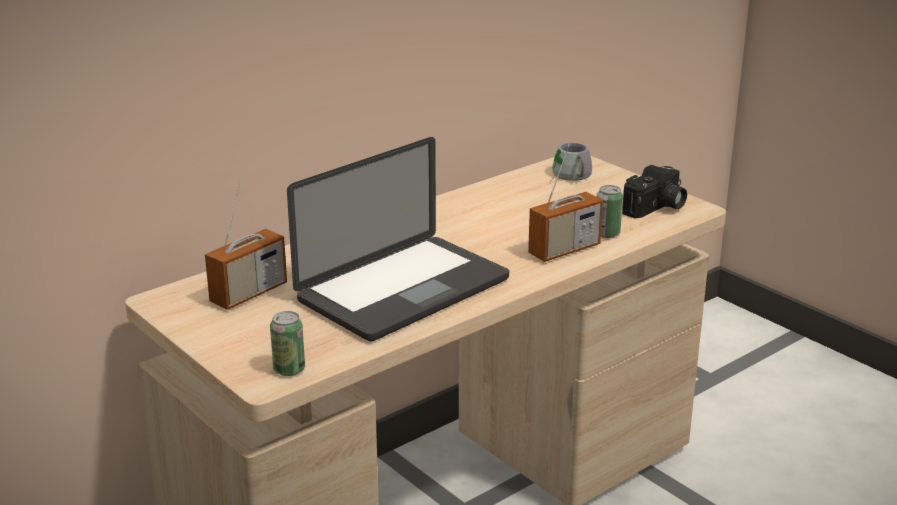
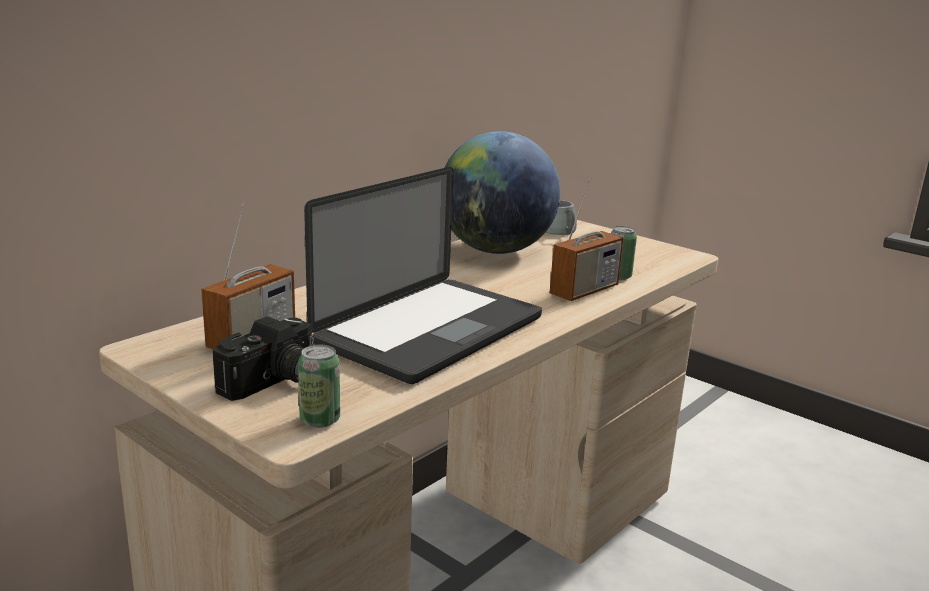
camera: 10 degrees left, 5 degrees down
camera [622,165,687,218] -> camera moved to [213,316,315,401]
none -> globe [444,131,560,254]

